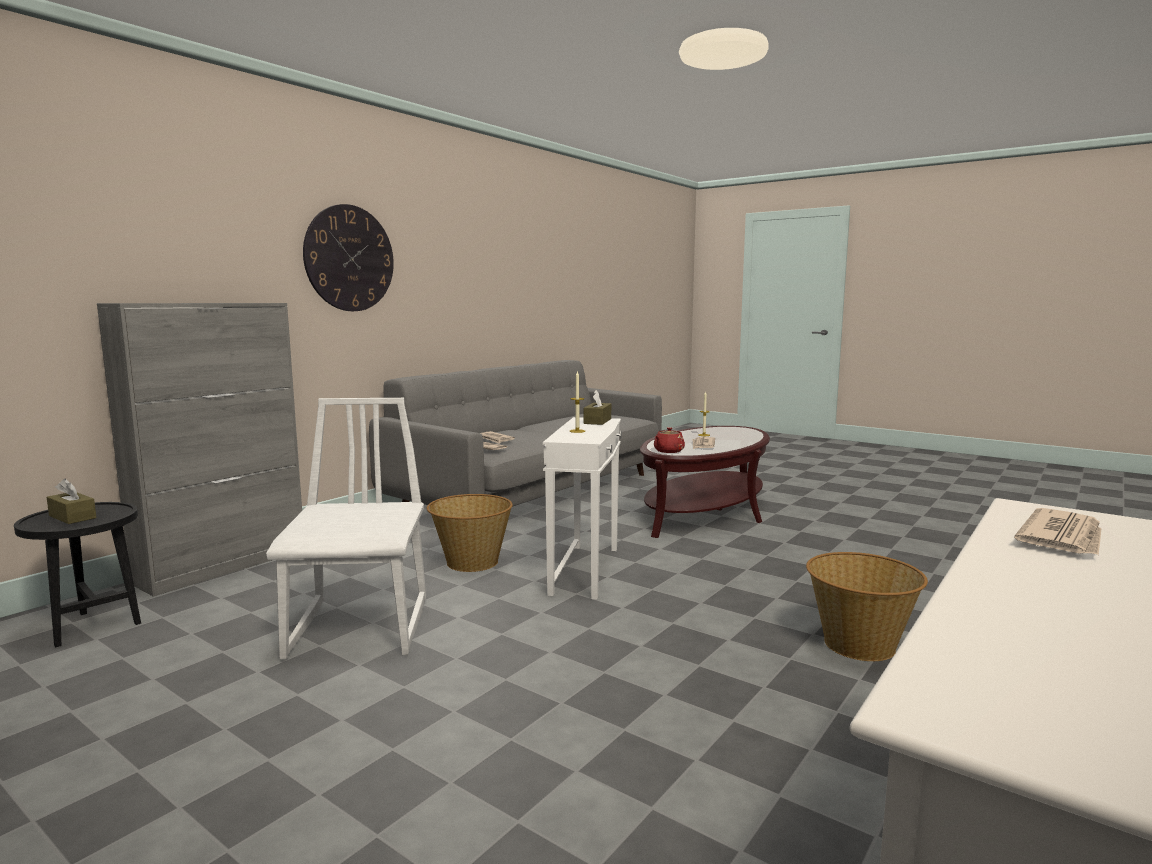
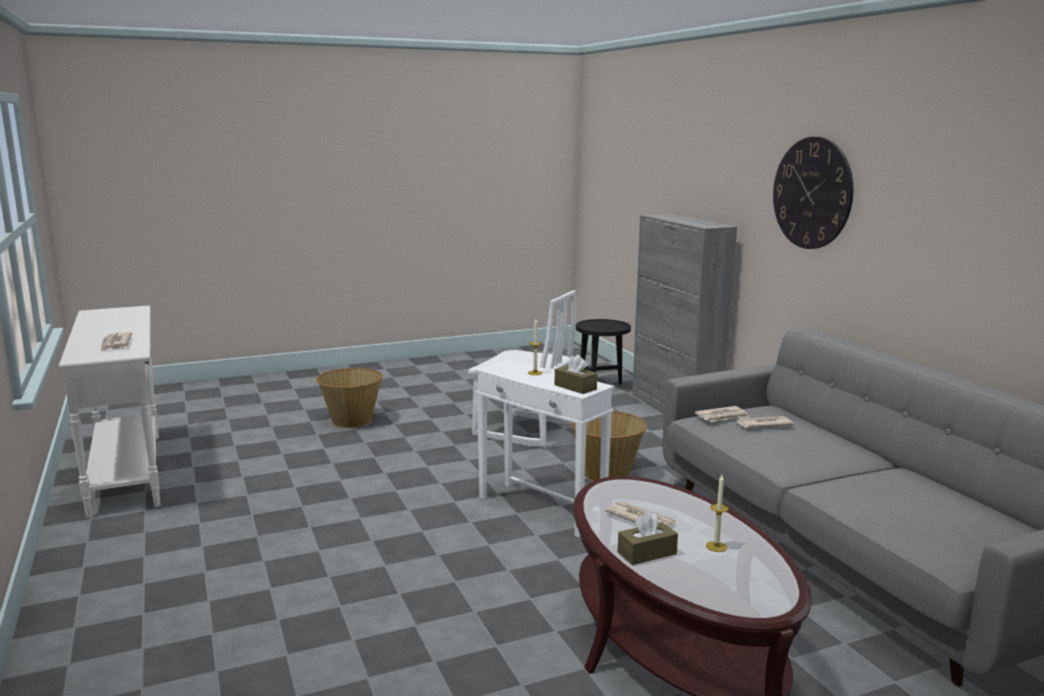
camera: 120 degrees right, 5 degrees up
brown tissue box [46,479,97,524] -> brown tissue box moved to [618,511,678,565]
red teapot [654,427,685,453] -> none
basket [806,552,928,661] -> basket moved to [316,368,383,428]

